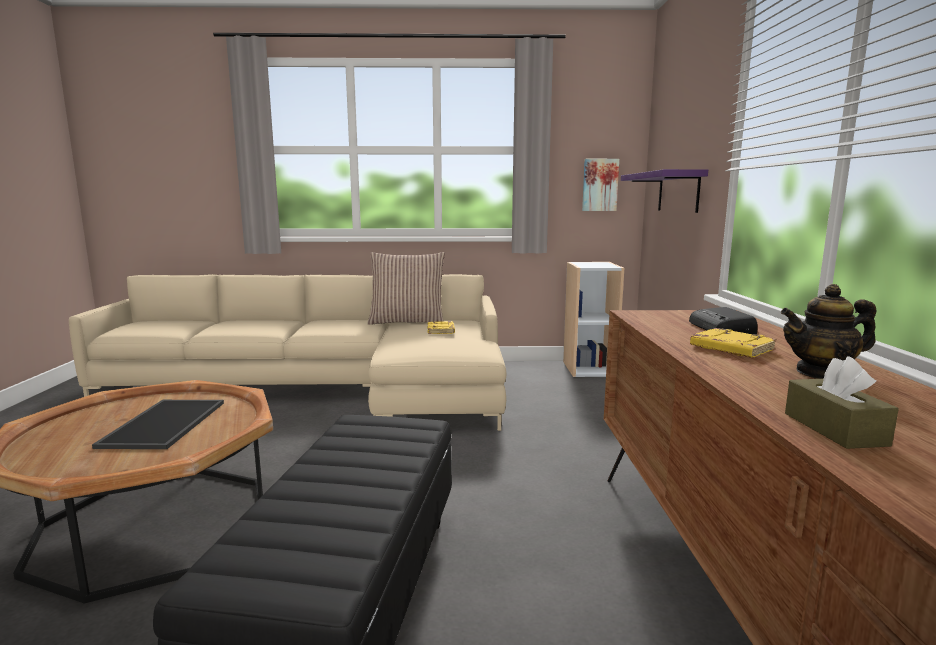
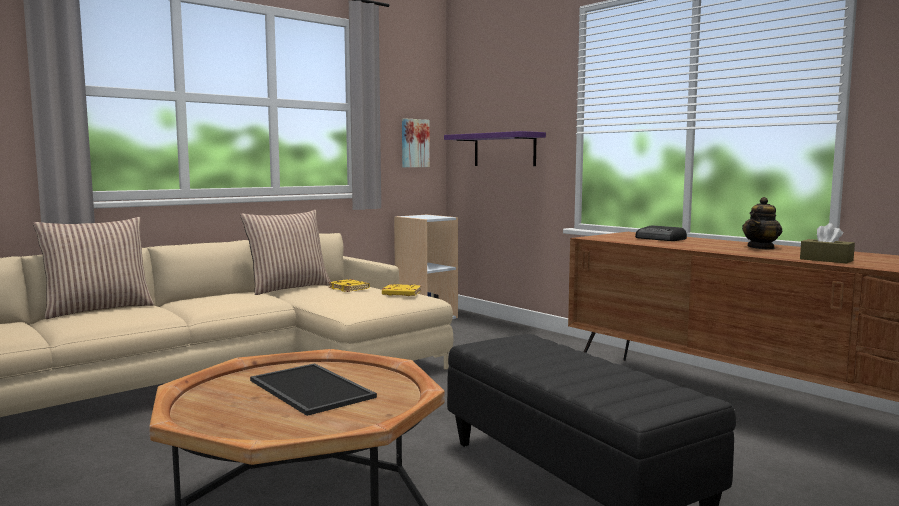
camera: 40 degrees left, 5 degrees down
yellow book [690,328,777,358] -> yellow book moved to [382,284,422,296]
none -> pillow [33,217,154,319]

